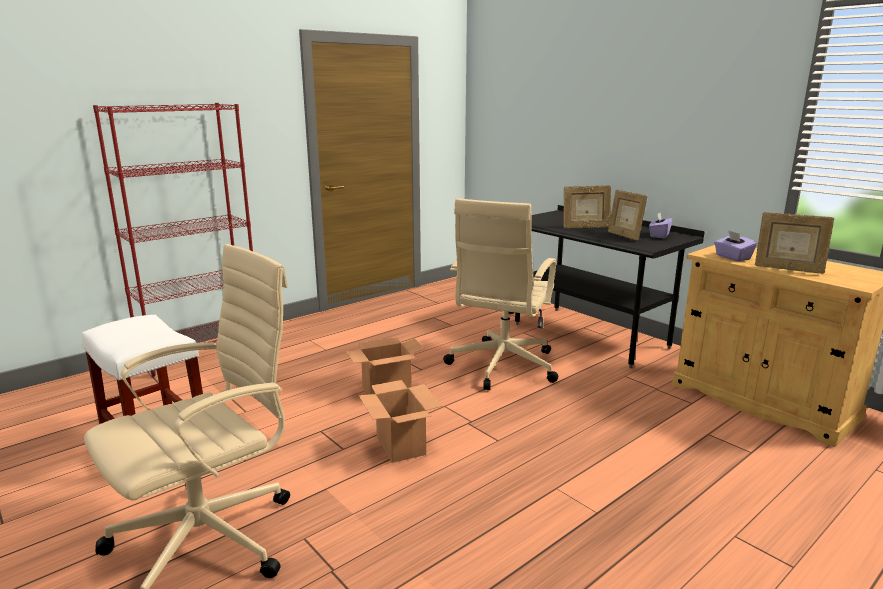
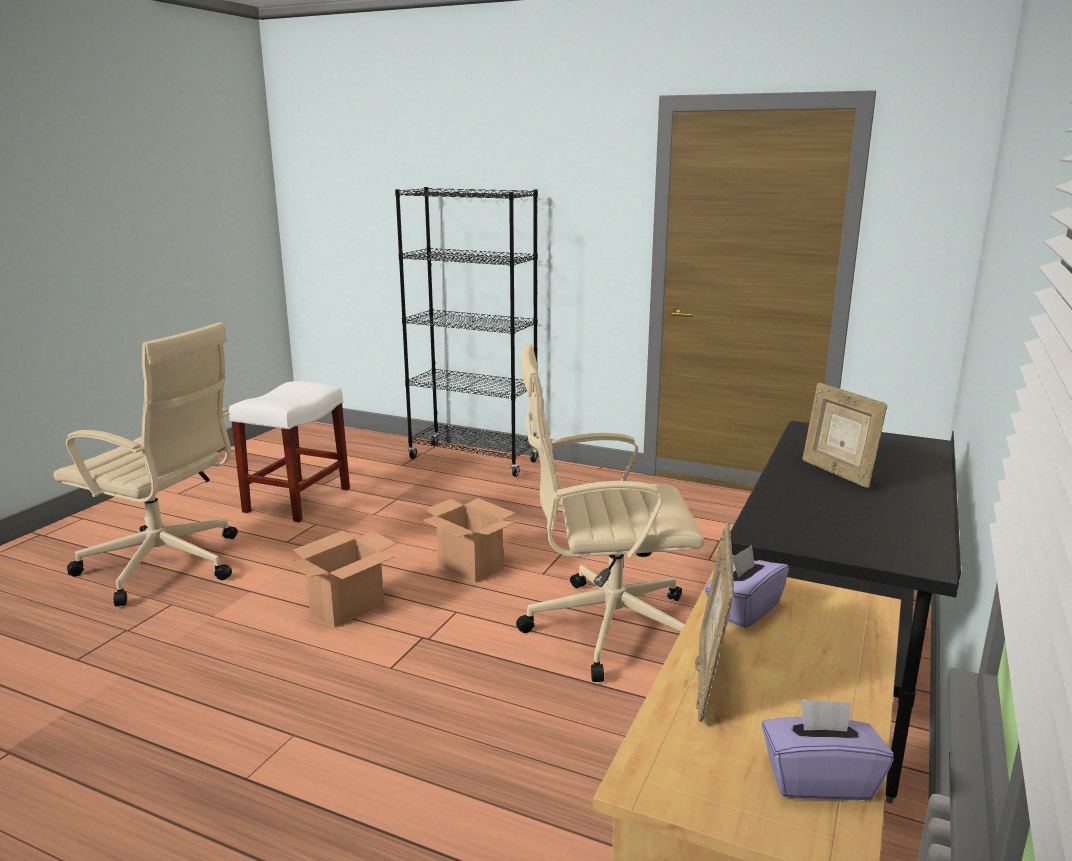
camera: 65 degrees right, 0 degrees up
red bookcase [93,103,253,377] -> black bookcase [395,187,538,477]
picture frame [608,190,647,240] -> none
purple tissue box [649,213,672,238] -> purple tissue box moved to [762,698,894,800]

